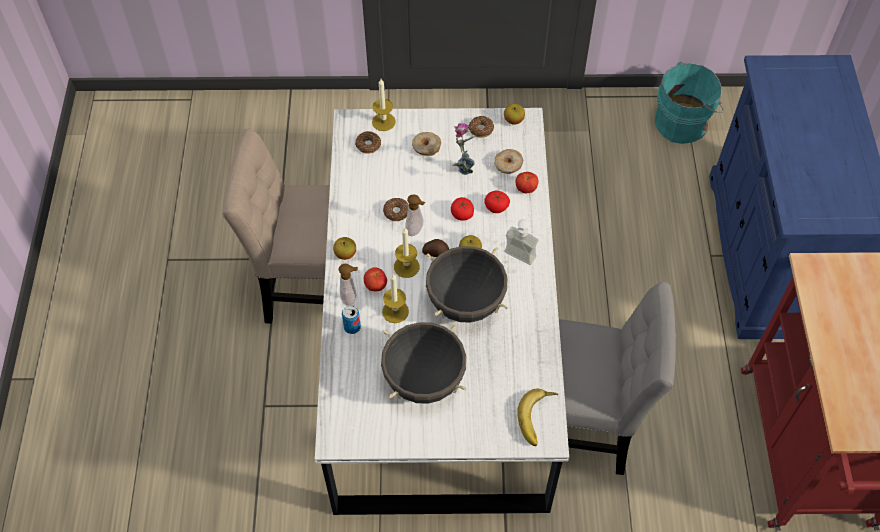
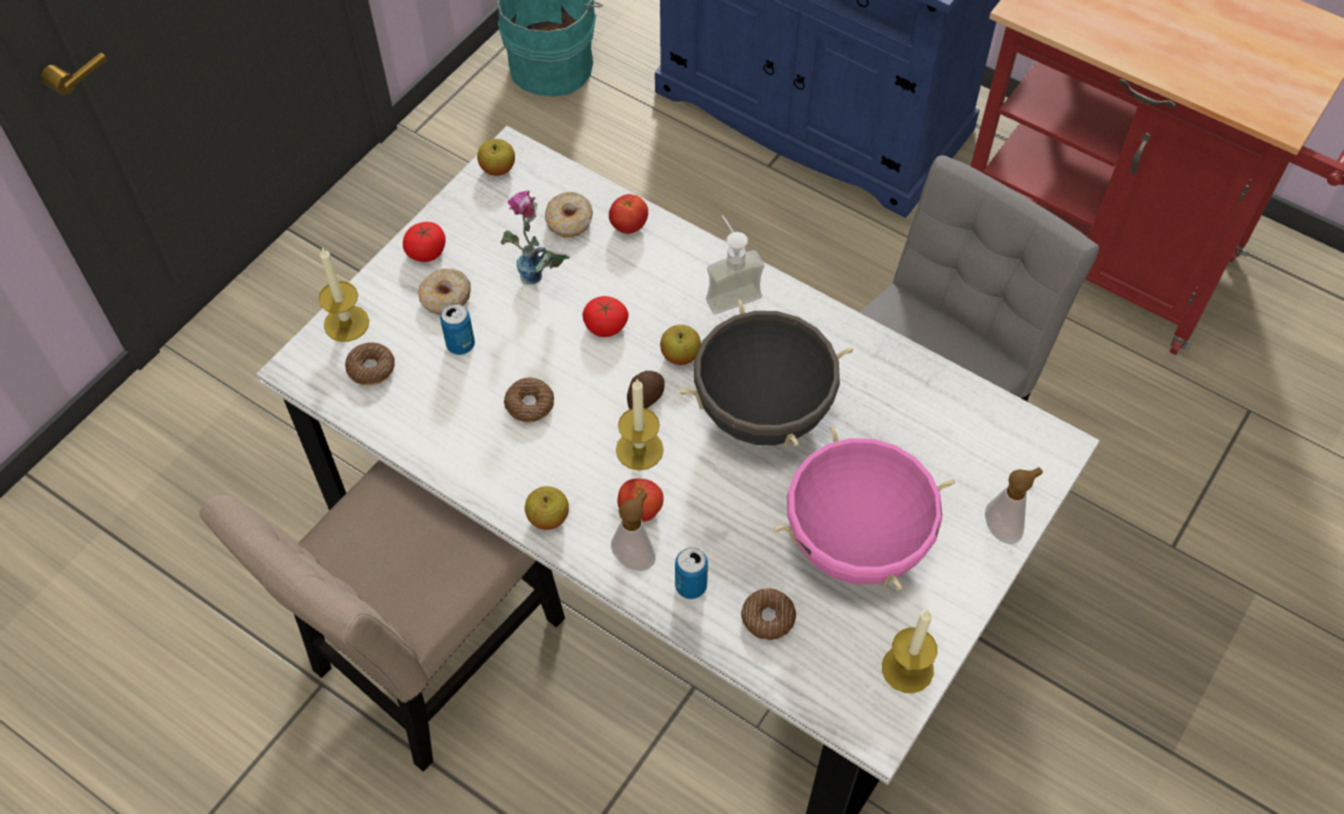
camera: 55 degrees left, 0 degrees up
black cooking pot [381,322,467,404] -> pink cooking pot [773,426,955,590]
candle [382,274,409,323] -> candle moved to [882,610,938,693]
soap dispenser [405,194,425,236] -> soap dispenser moved to [985,467,1043,544]
donut [469,116,494,137] -> donut moved to [741,588,796,640]
tomato [484,191,510,213] -> tomato moved to [403,222,446,262]
banana [517,389,558,446] -> none
none -> can [440,303,475,355]

